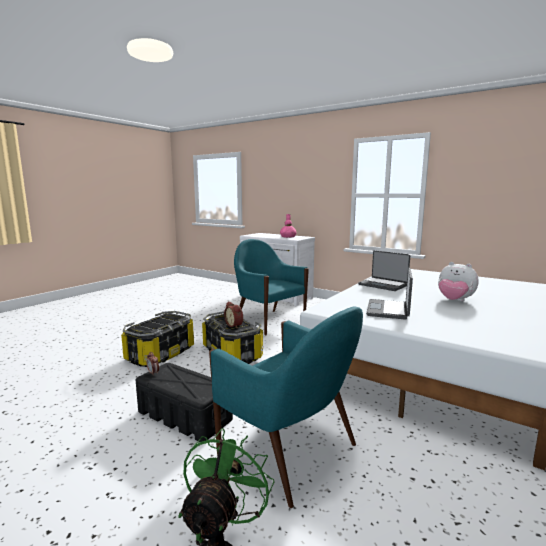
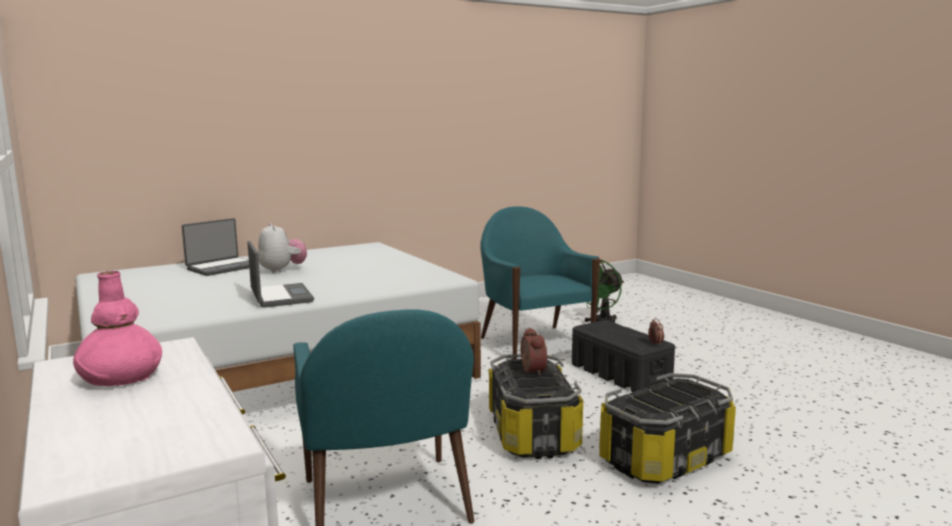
camera: 155 degrees left, 0 degrees up
laptop [366,268,413,320] -> laptop moved to [182,218,249,276]

